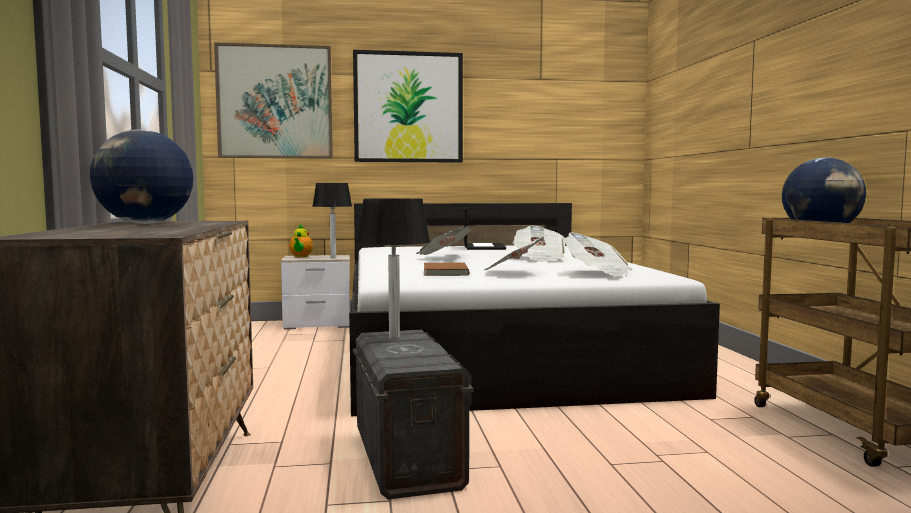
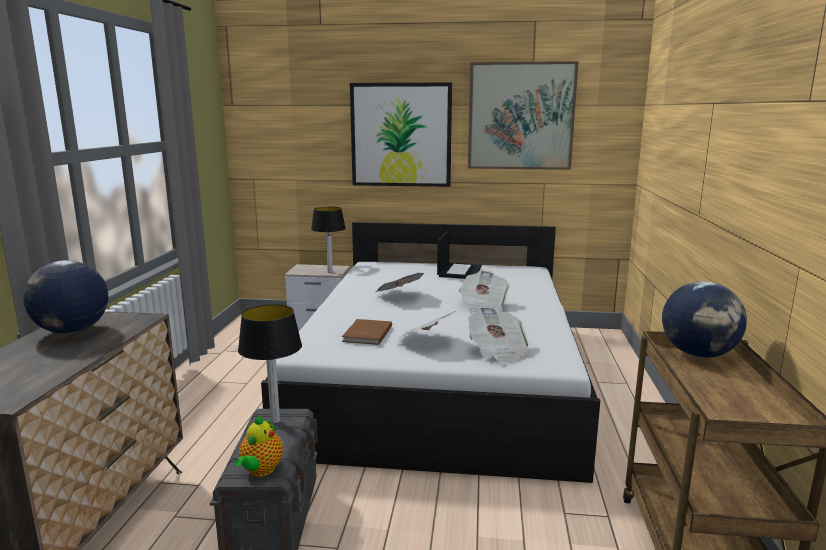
camera: 15 degrees right, 10 degrees up
picture [214,42,333,159] -> picture moved to [468,61,578,170]
teapot [289,224,313,257] -> teapot moved to [235,415,283,477]

